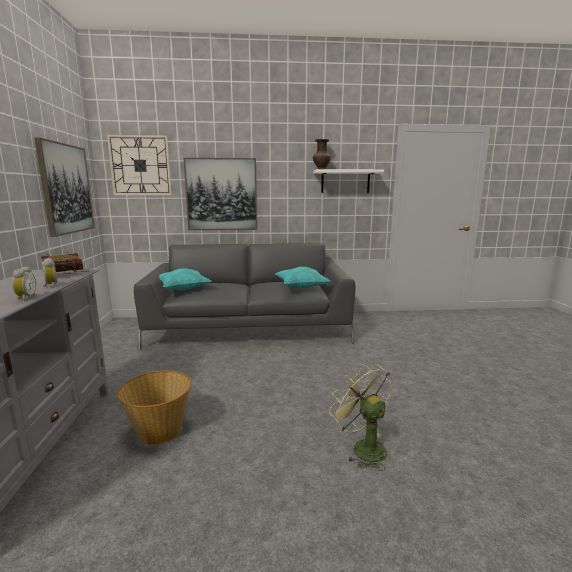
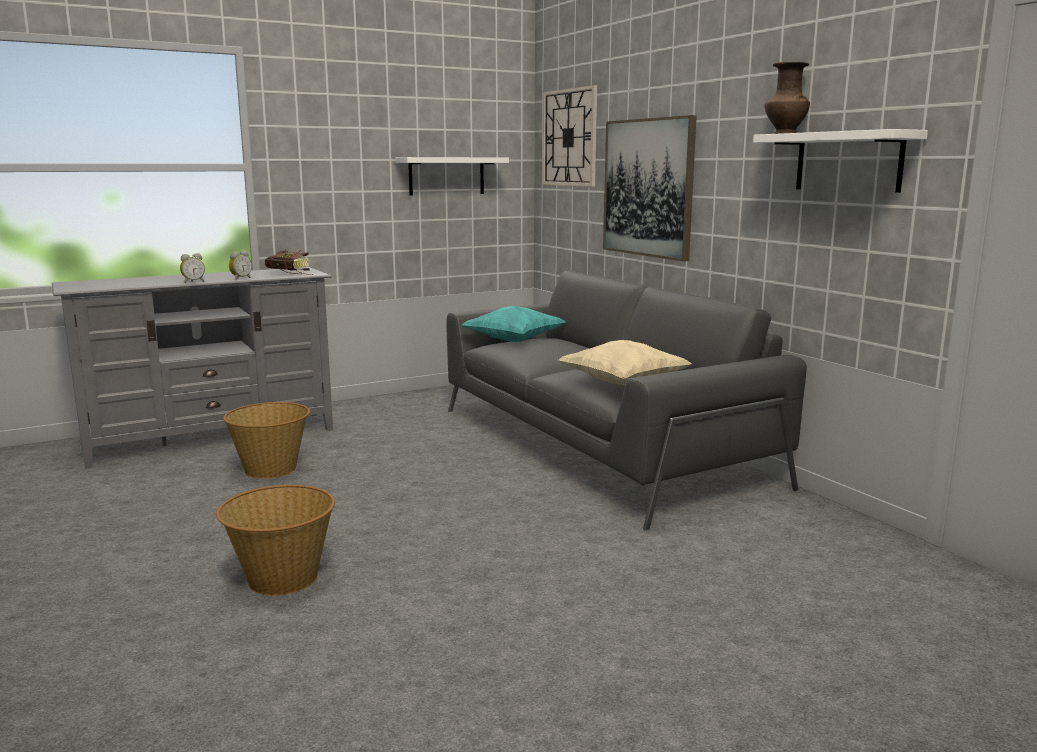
camera: 65 degrees right, 0 degrees up
picture [34,137,95,237] -> white shelf [395,157,509,195]
turquoise pillow [275,267,331,288] -> beige pillow [559,340,692,386]
green fan [329,364,392,471] -> basket [216,485,335,596]

